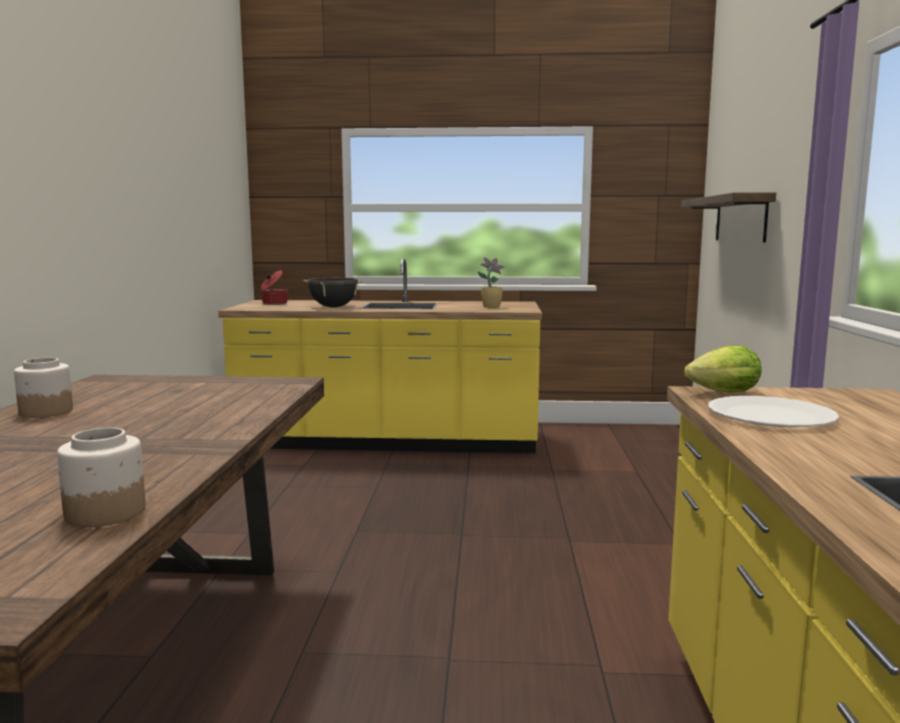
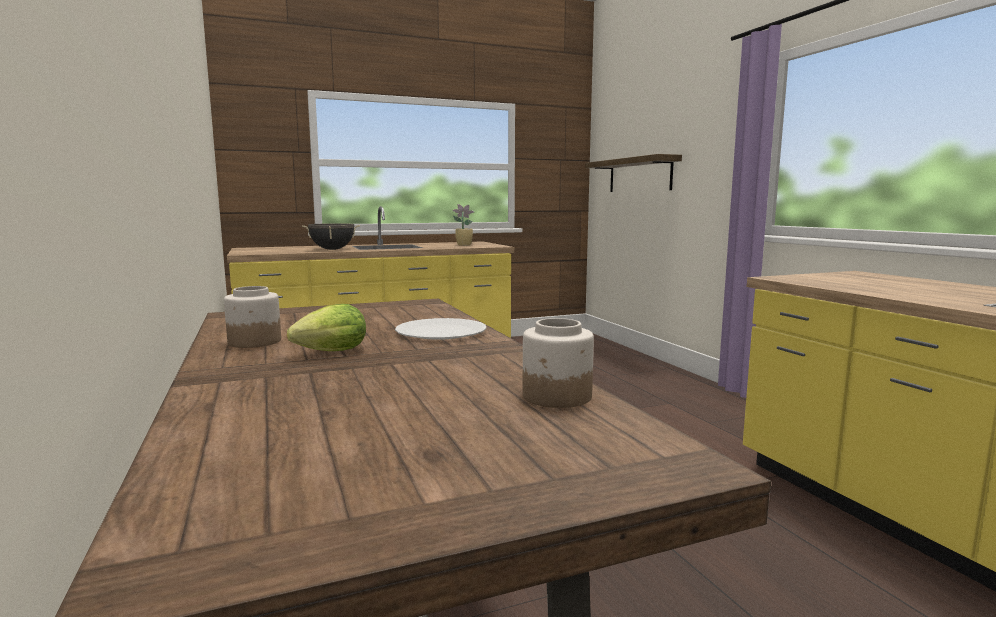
camera: 25 degrees left, 0 degrees up
cooking pot [261,270,288,305] -> none
lettuce [684,345,762,393] -> lettuce moved to [287,304,366,351]
white plate [708,396,839,427] -> white plate moved to [395,318,486,340]

